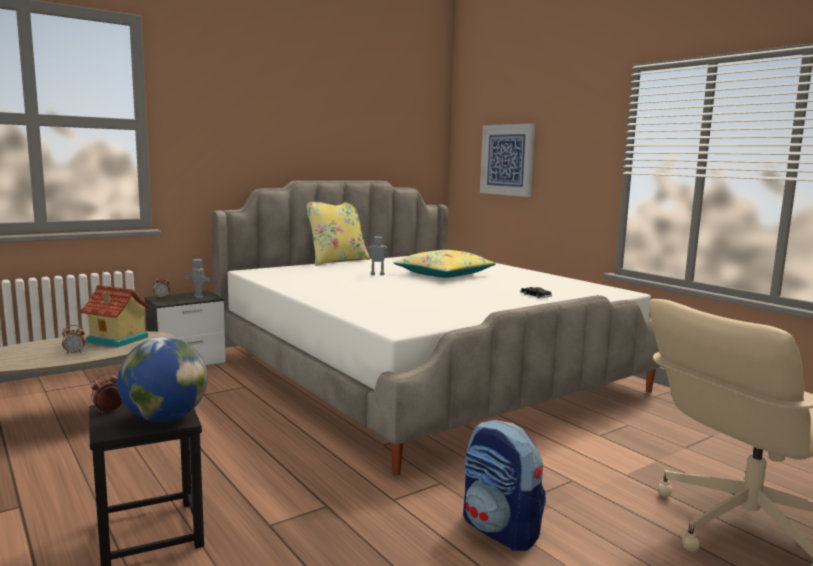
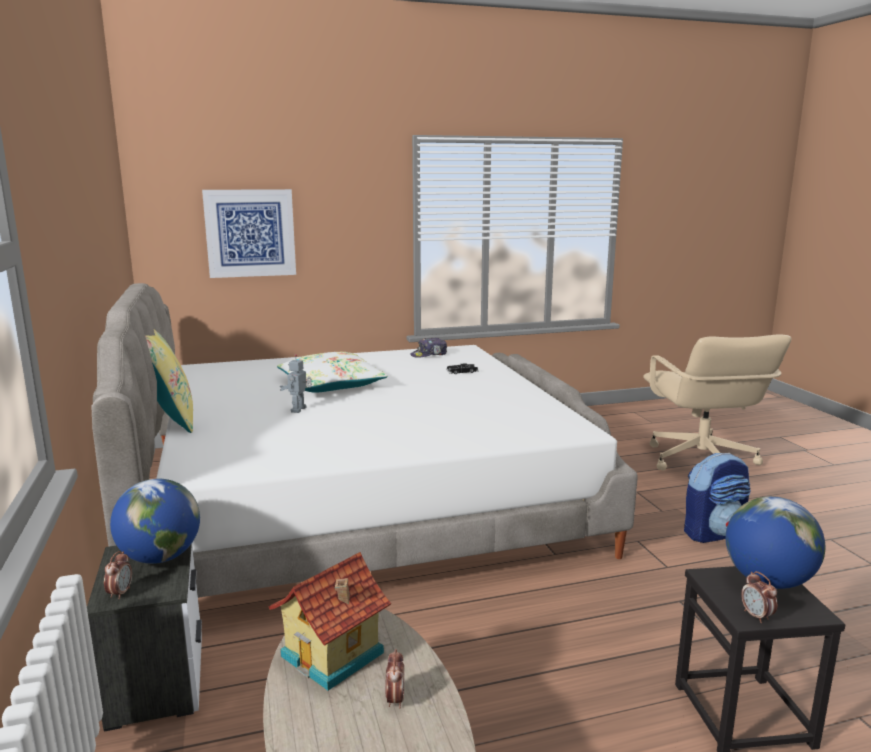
camera: 70 degrees left, 5 degrees up
toy robot [185,254,210,299] -> globe [110,479,200,564]
yellow pillow [393,250,496,278] -> white pillow [277,352,388,393]
none -> cap [410,338,447,358]

